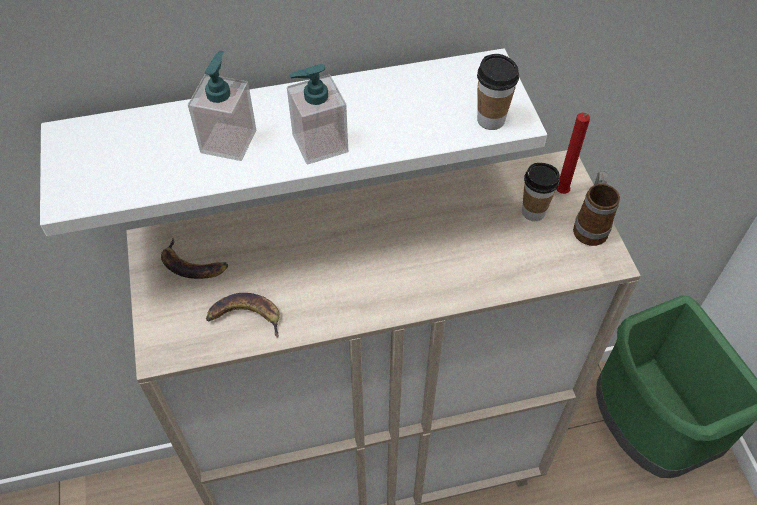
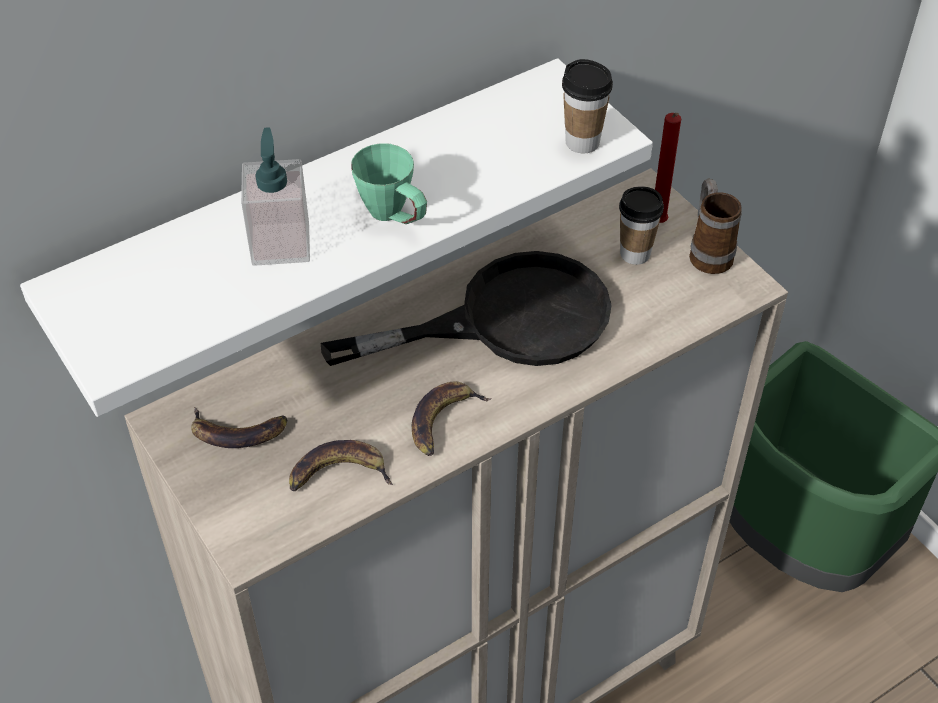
camera: 20 degrees left, 5 degrees down
soap dispenser [287,64,348,164] -> green mug [351,143,427,224]
none -> black frying pan [321,251,612,366]
none -> banana [412,381,492,456]

